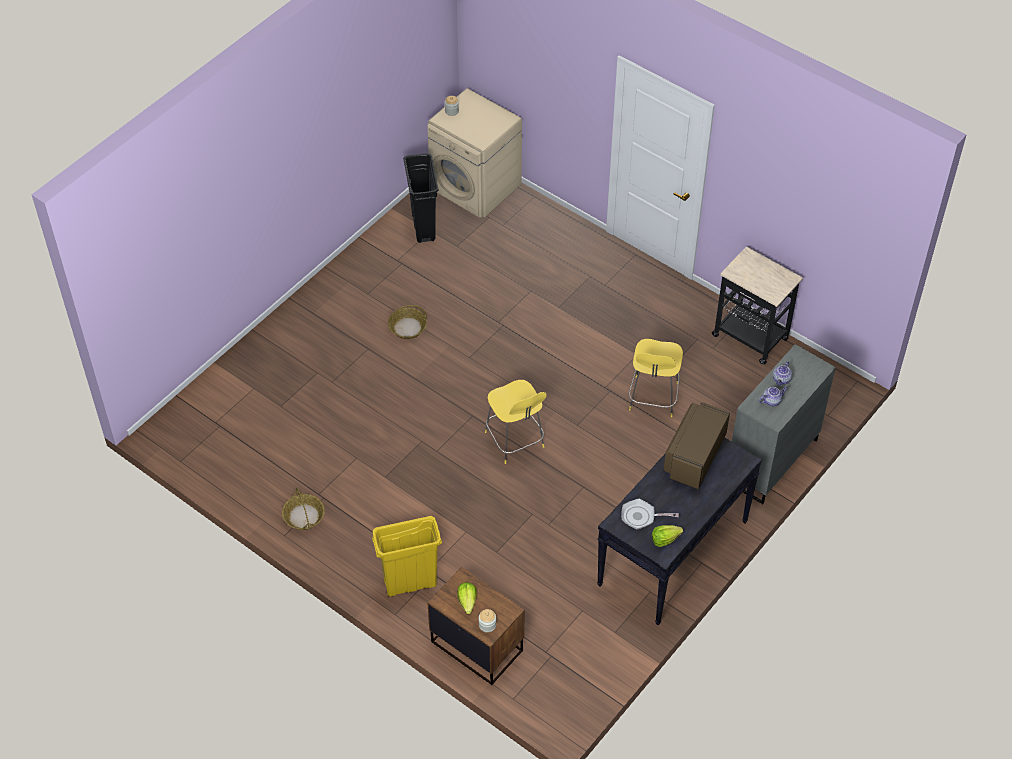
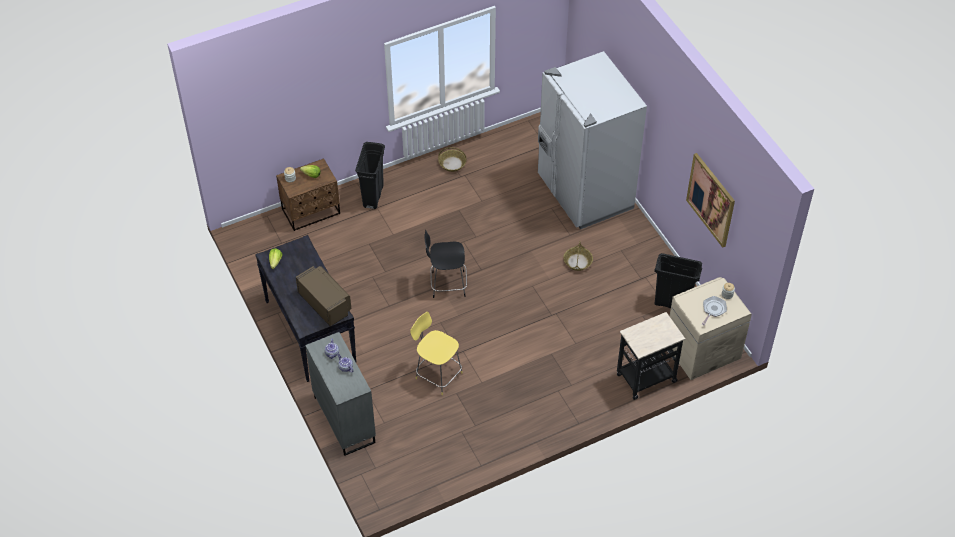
camera: 115 degrees right, 0 degrees up
yellow trash can [372,516,442,596] -> black trash can [355,142,385,209]
yellow stool [485,380,547,464] -> black stool [424,229,467,298]
frying pan [621,499,679,530] -> frying pan moved to [702,296,727,325]
cart [712,246,803,365] -> cart moved to [617,312,685,400]
none -> white fridge [538,51,647,230]
none -> picture [686,153,735,248]

